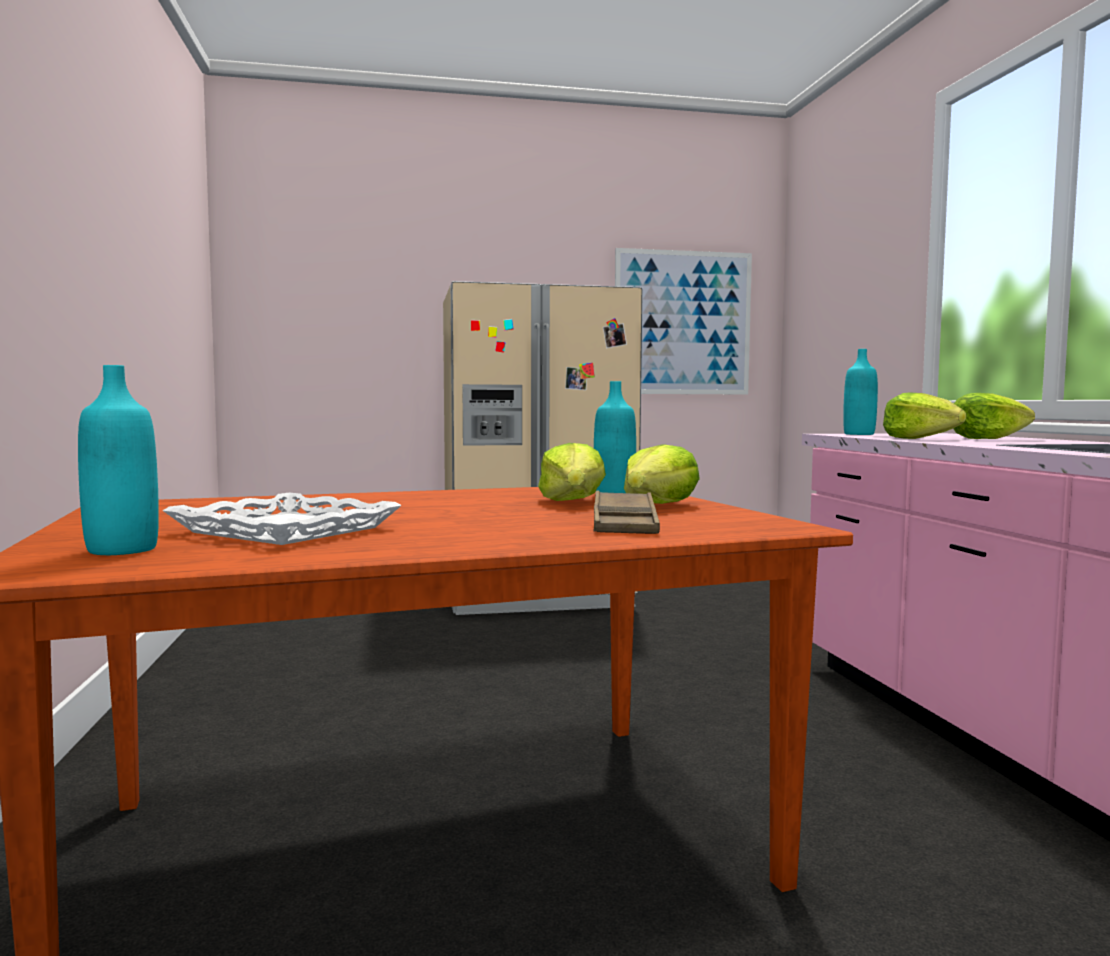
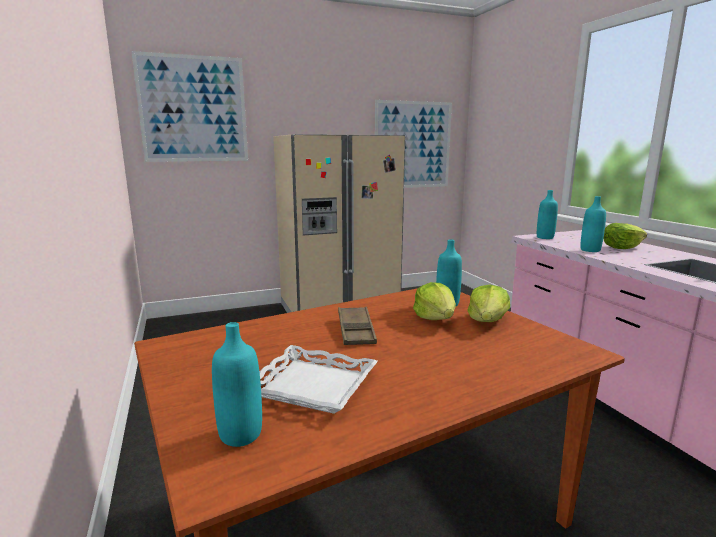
camera: 10 degrees left, 10 degrees up
brown tray [593,491,660,534] -> brown tray moved to [338,307,377,345]
lettuce [883,393,966,439] -> turquoise bottle [581,196,606,252]
none -> picture [131,51,248,162]

